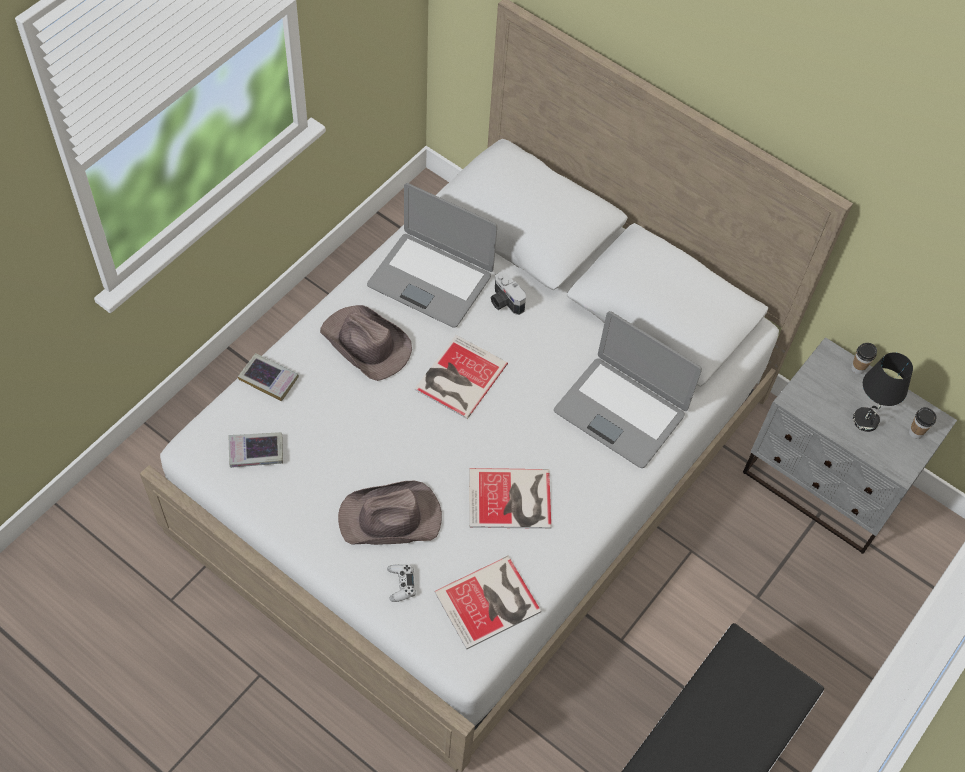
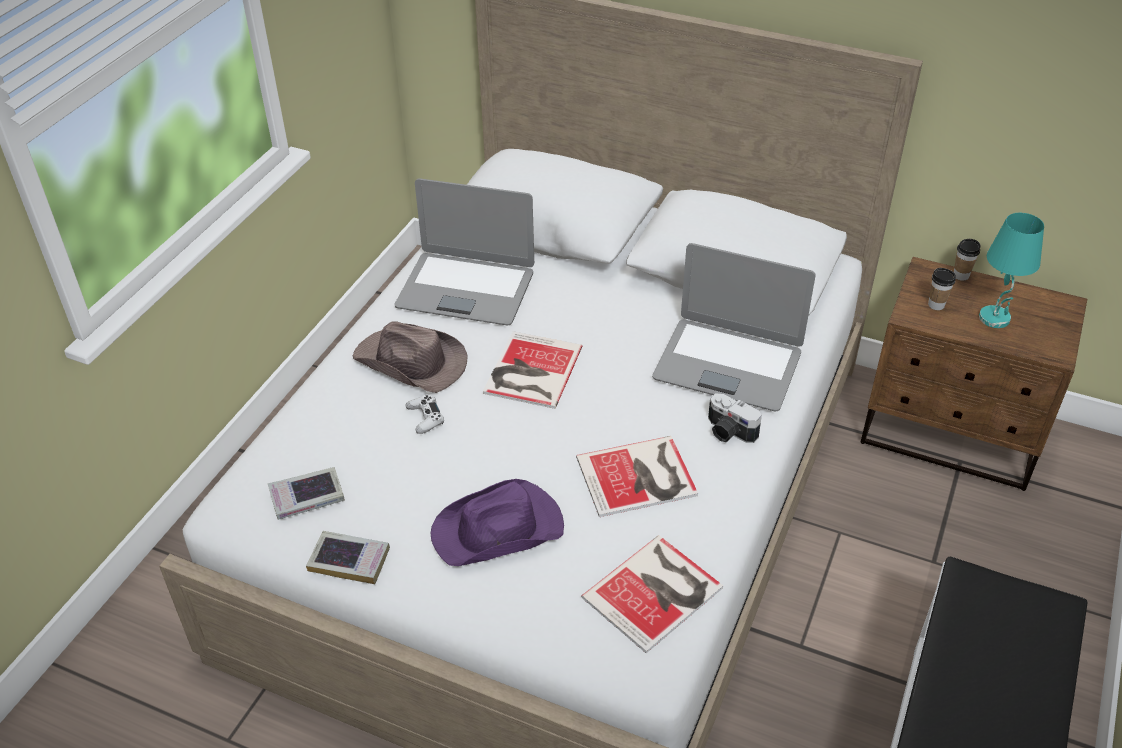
camera: 10 degrees left, 15 degrees down
book [238,353,299,401] -> book moved to [306,531,390,584]
brown hat [338,481,442,545] -> purple hat [431,479,564,566]
white game controller [387,564,416,602] -> white game controller moved to [405,395,444,434]
camera [490,272,526,315] -> camera moved to [708,393,762,443]
grey nightstand [743,337,957,554] -> brown nightstand [861,257,1087,491]
black table lamp [853,352,913,432] -> turquoise table lamp [979,213,1044,328]
cup [909,407,937,439] -> cup moved to [928,268,956,310]

